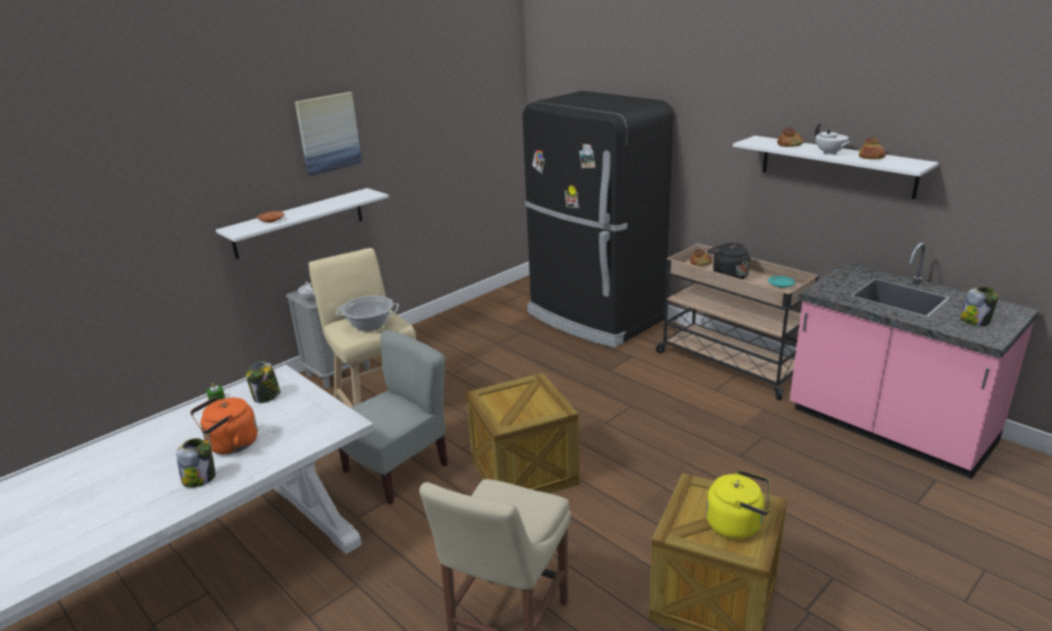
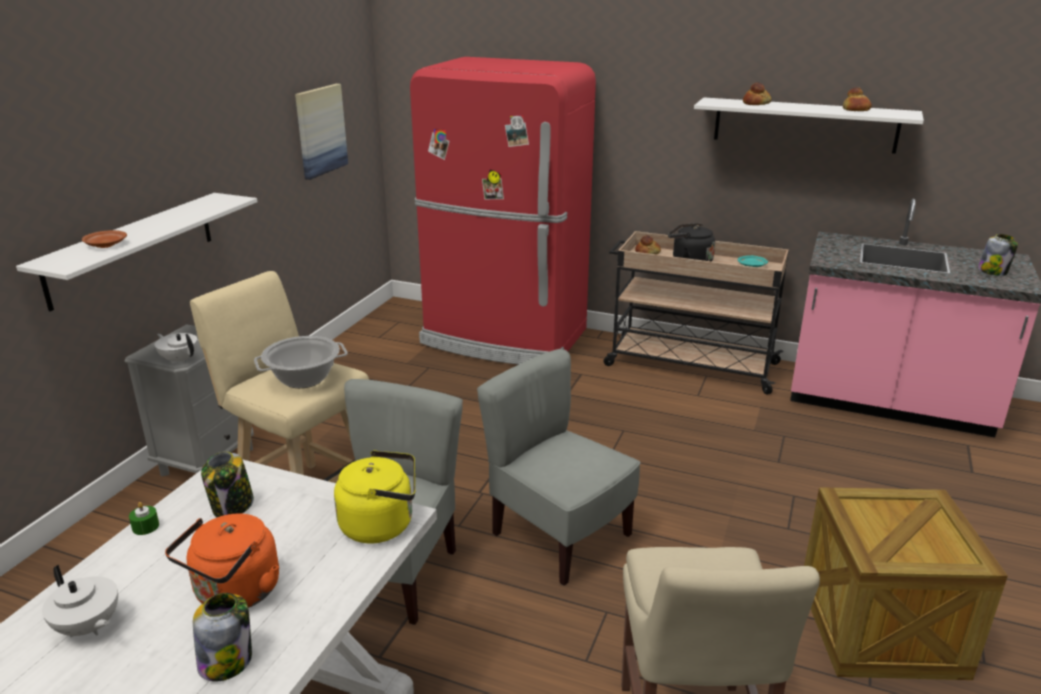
camera: 25 degrees left, 0 degrees up
picture [295,92,362,176] -> picture moved to [295,84,348,180]
crate [466,373,579,493] -> grey chair [477,349,641,585]
black fridge [523,91,673,348] -> red fridge [410,57,596,365]
yellow kettle [706,470,770,539] -> yellow kettle moved to [334,450,416,543]
white teapot [815,123,852,155] -> white teapot moved to [42,565,118,637]

